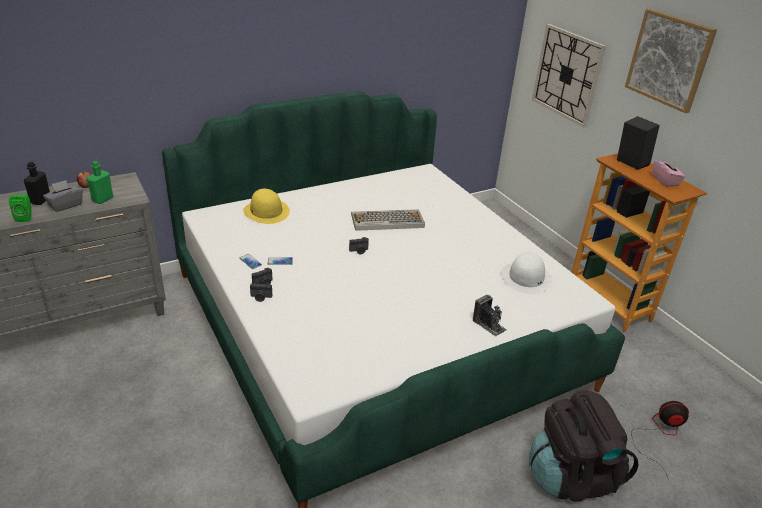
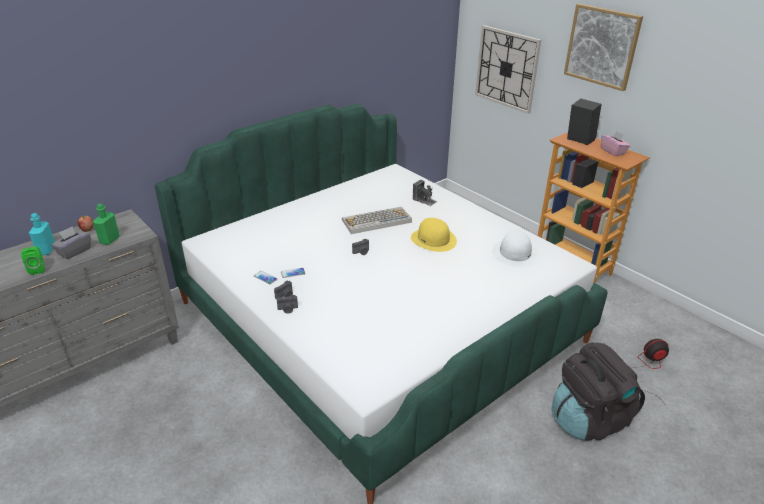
camera: 10 degrees left, 0 degrees up
black bottle [24,162,50,205] -> turquoise bottle [29,213,55,255]
yellow hat [243,189,290,224] -> yellow hat moved to [411,218,457,252]
camera [473,295,506,337] -> camera moved to [413,180,437,206]

